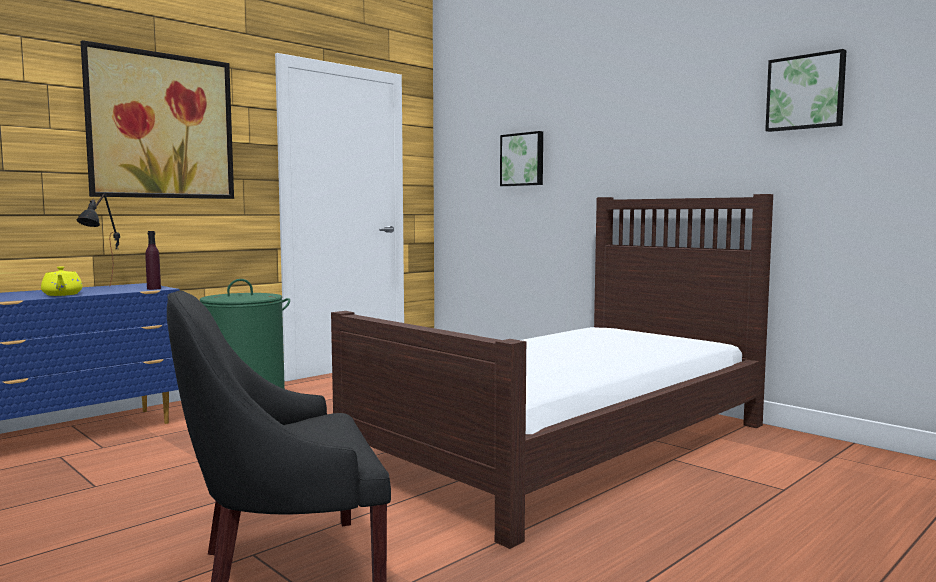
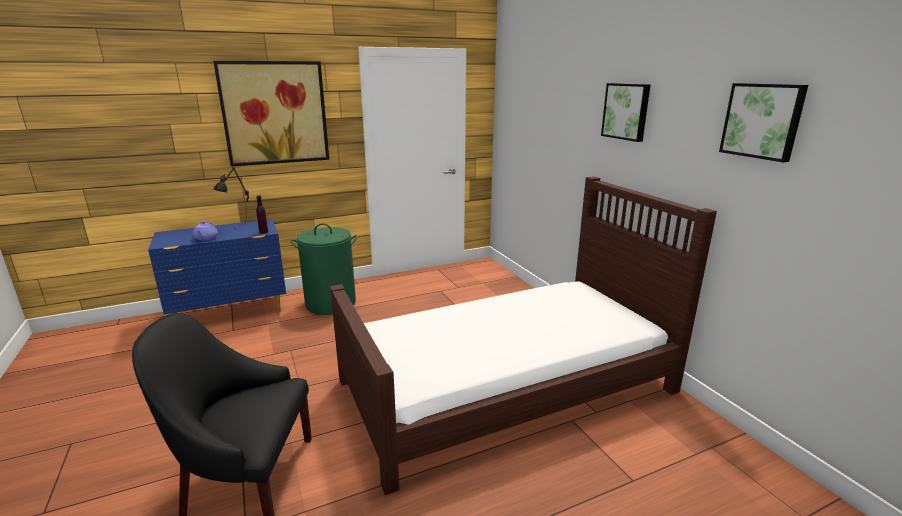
camera: 20 degrees right, 15 degrees up
yellow teapot [41,266,83,296] -> purple teapot [193,221,218,240]
picture [500,131,543,186] -> picture moved to [601,83,651,142]

